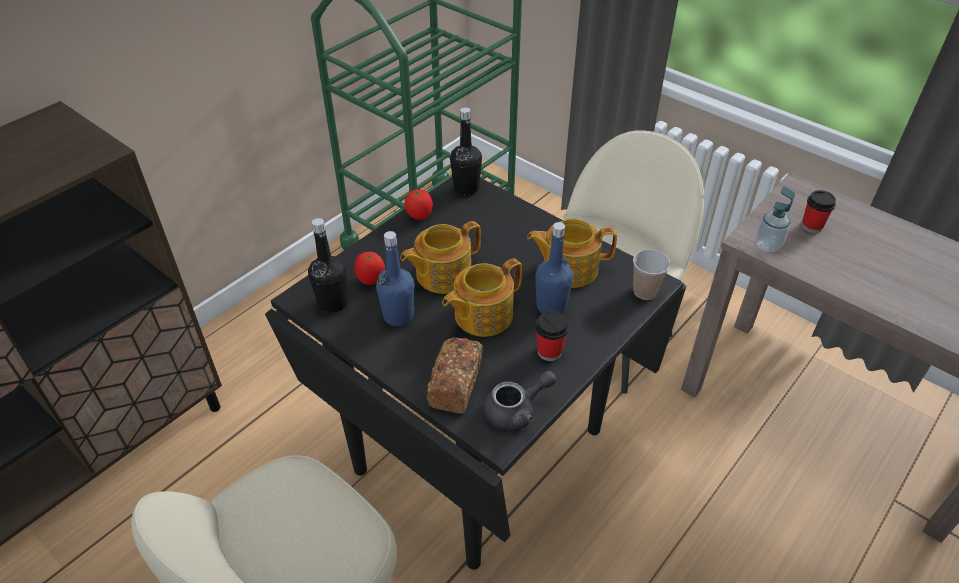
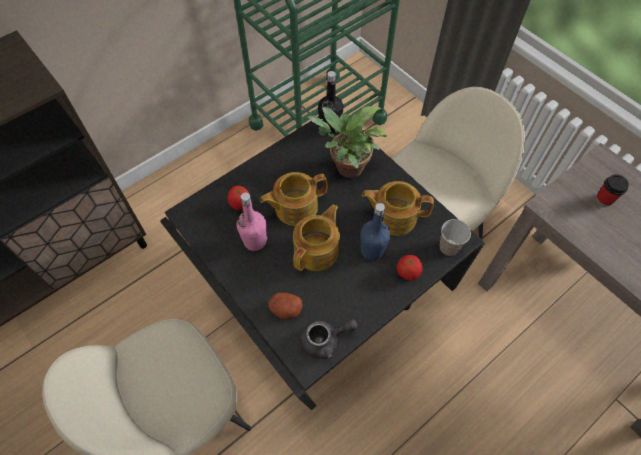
camera: 10 degrees right, 15 degrees up
black bottle [308,218,348,313] -> none
blue bottle [376,231,415,326] -> pink bottle [237,193,267,251]
tomato [404,189,433,220] -> tomato moved to [397,255,423,280]
bread [427,338,483,414] -> potato [268,293,303,319]
teapot [442,258,522,337] -> teapot turned 150 degrees clockwise [293,205,340,271]
cup [536,311,569,361] -> none
soap dispenser [756,187,795,252] -> none
none -> potted plant [307,106,387,178]

